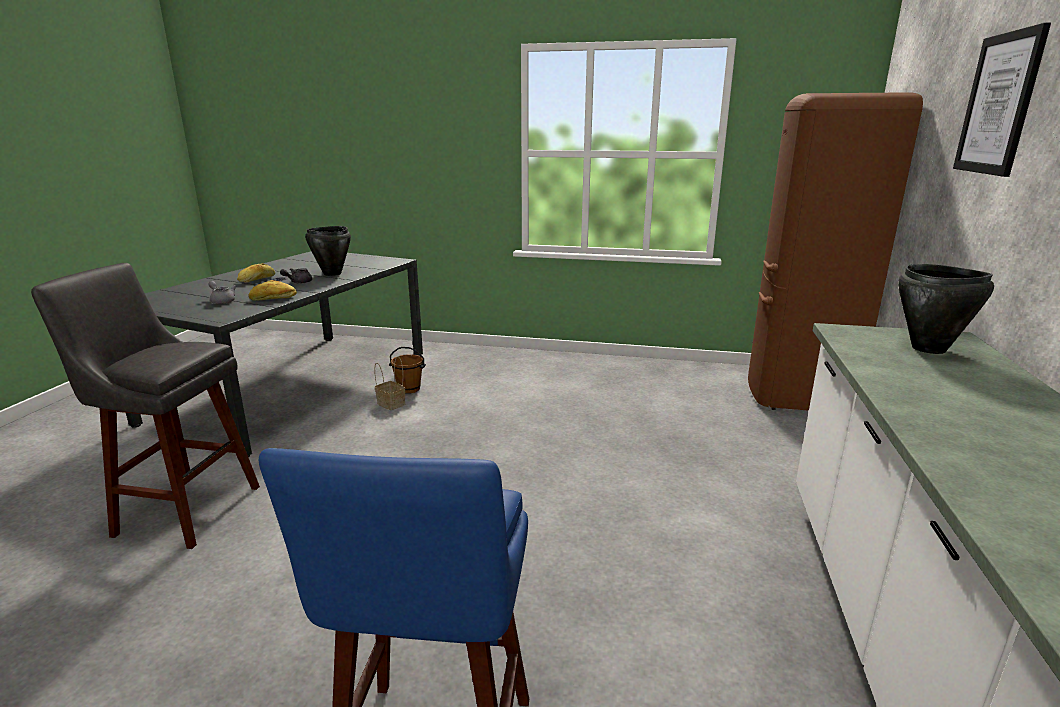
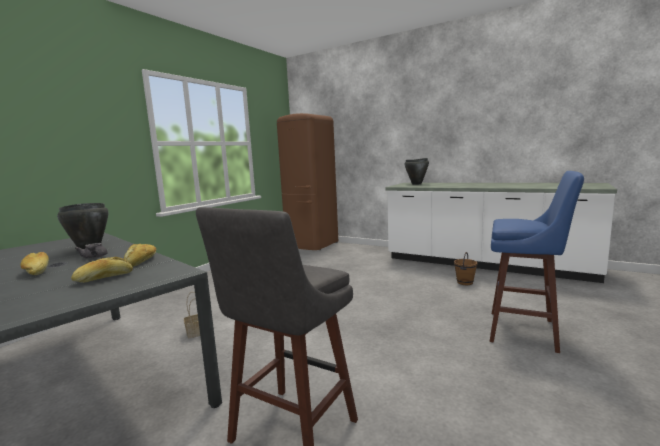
camera: 70 degrees left, 10 degrees down
grey teapot [208,281,236,304] -> bread [71,257,133,283]
brown bucket [389,347,426,394] -> brown bucket moved to [454,252,477,285]
picture [953,22,1051,177] -> none

